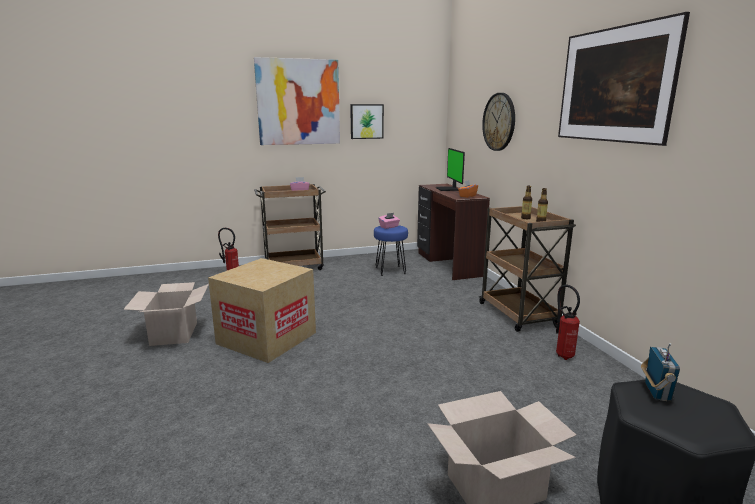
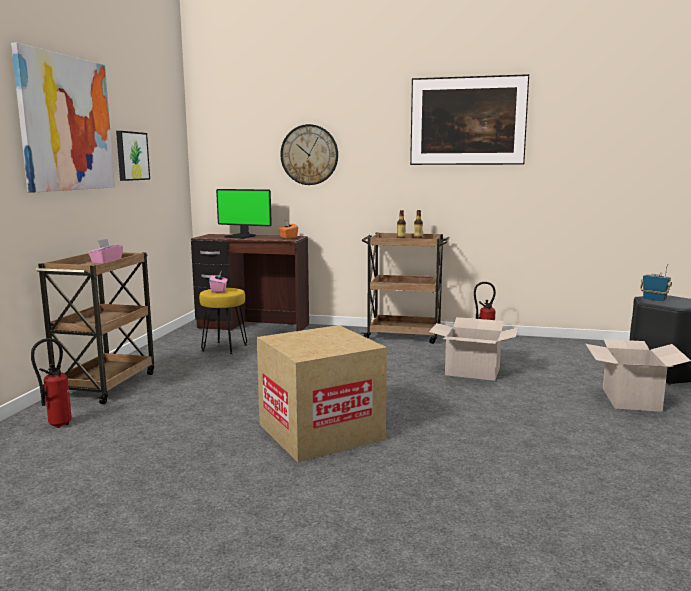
camera: 60 degrees left, 5 degrees down
cardboard box [123,282,209,346] -> cardboard box moved to [429,317,519,381]
blue stool [374,225,408,276] -> yellow stool [199,288,247,354]

